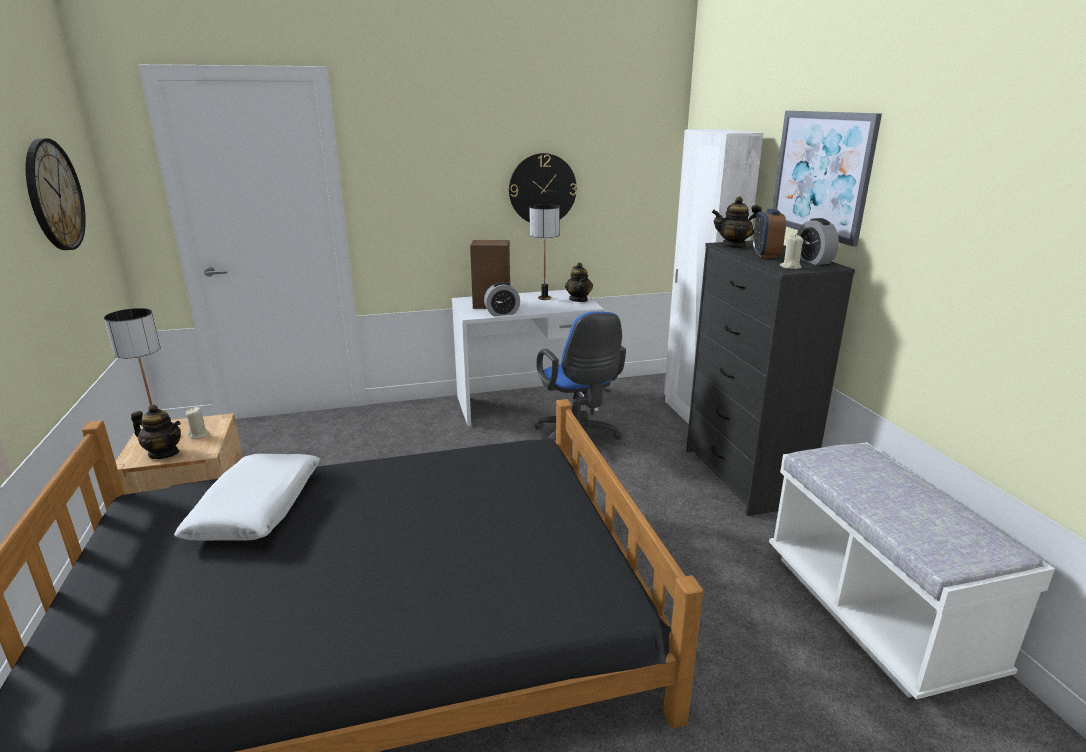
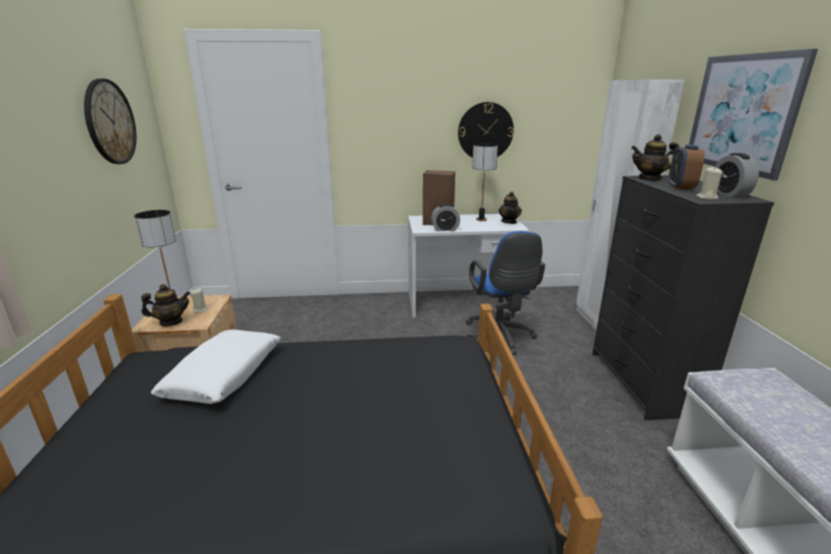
camera: 10 degrees right, 0 degrees up
teapot [131,405,181,459] -> teapot turned 45 degrees counterclockwise [141,284,190,326]

